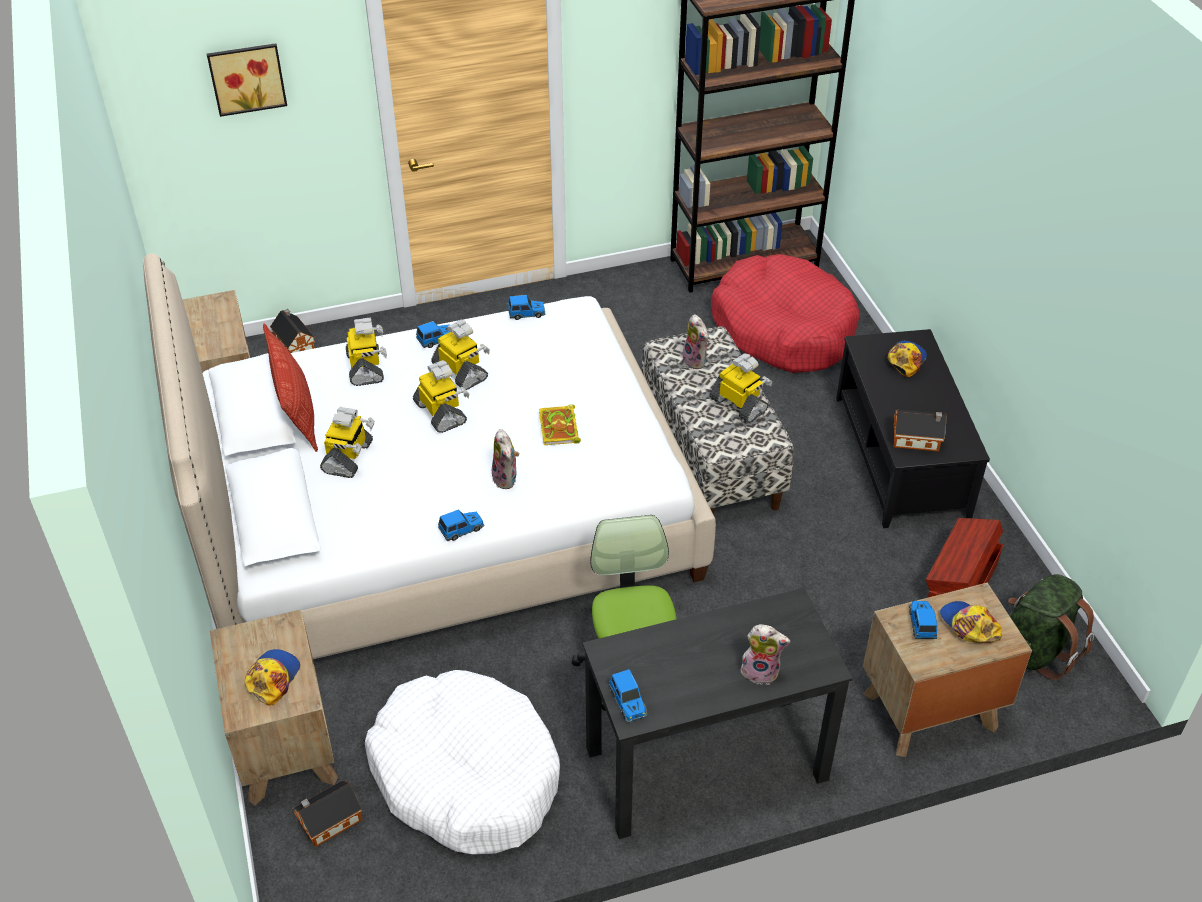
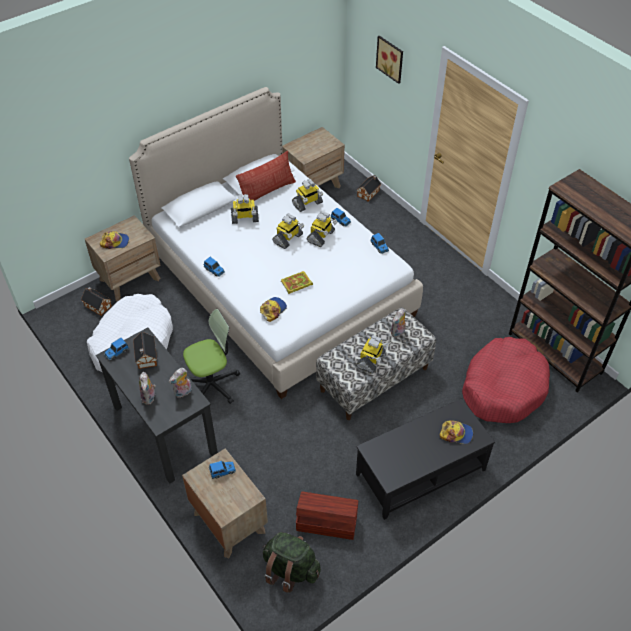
camera: 70 degrees right, 5 degrees up
plush toy [492,429,519,489] -> plush toy moved to [169,368,192,398]
toy house [893,409,947,451] -> toy house moved to [133,332,157,369]
cap [940,601,1002,643] -> cap moved to [260,297,287,322]

